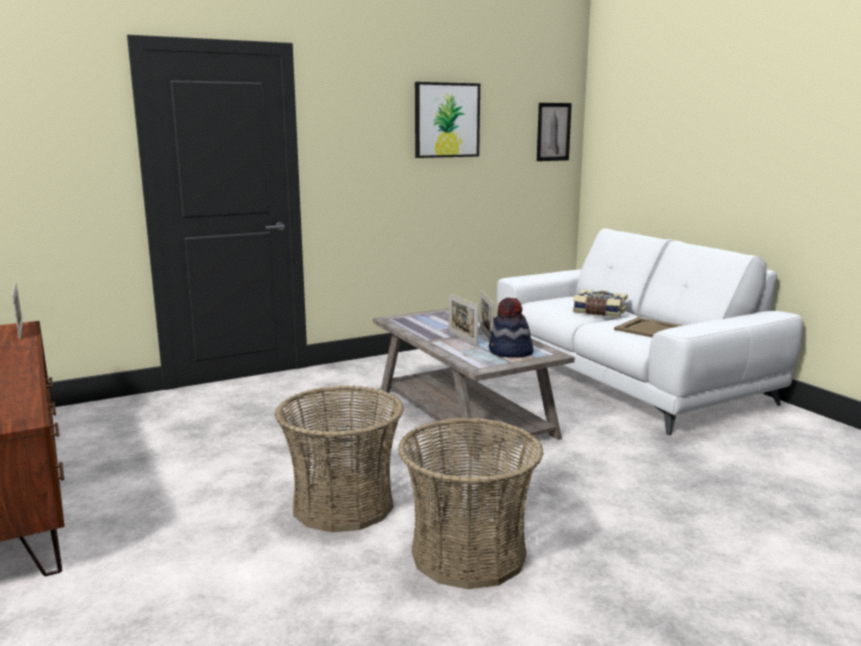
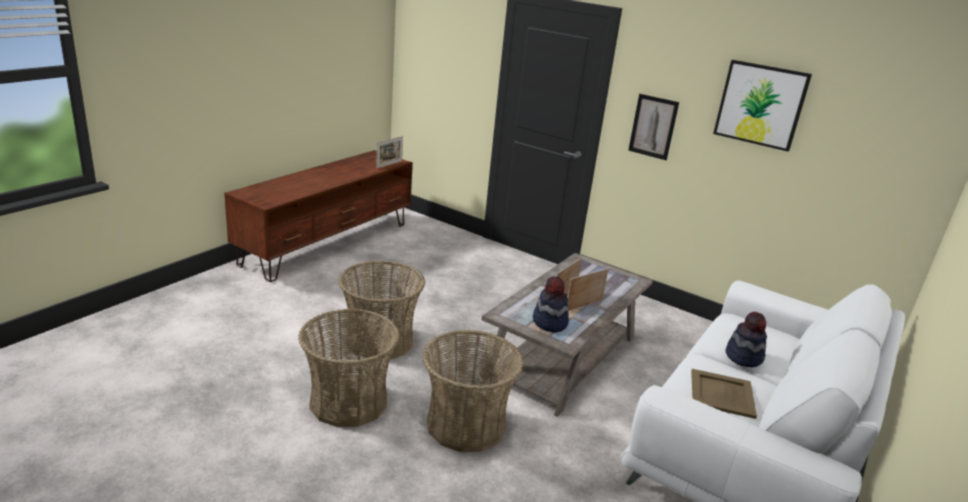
camera: 60 degrees right, 10 degrees up
picture [537,103,572,161] -> picture moved to [628,94,679,160]
book [573,290,628,317] -> hat [726,312,767,367]
none -> basket [422,330,524,452]

